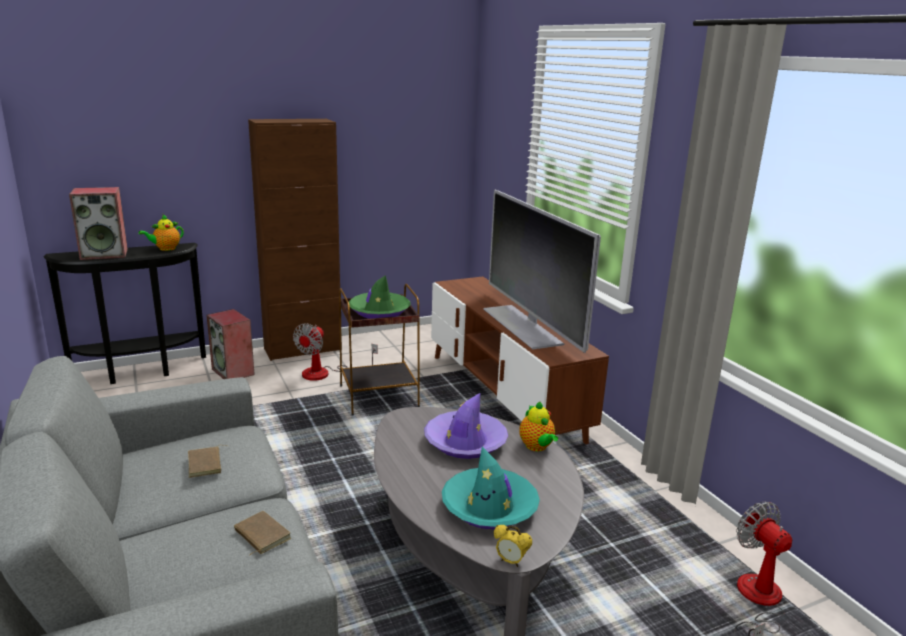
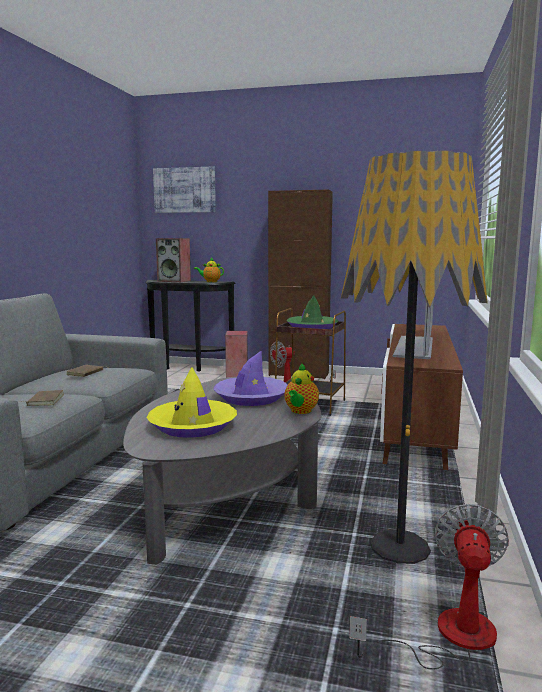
camera: 40 degrees right, 10 degrees down
turquoise hat [442,447,540,530] -> yellow hat [147,367,237,438]
alarm clock [494,525,532,567] -> none
none -> picture [153,166,216,213]
none -> floor lamp [341,150,488,564]

